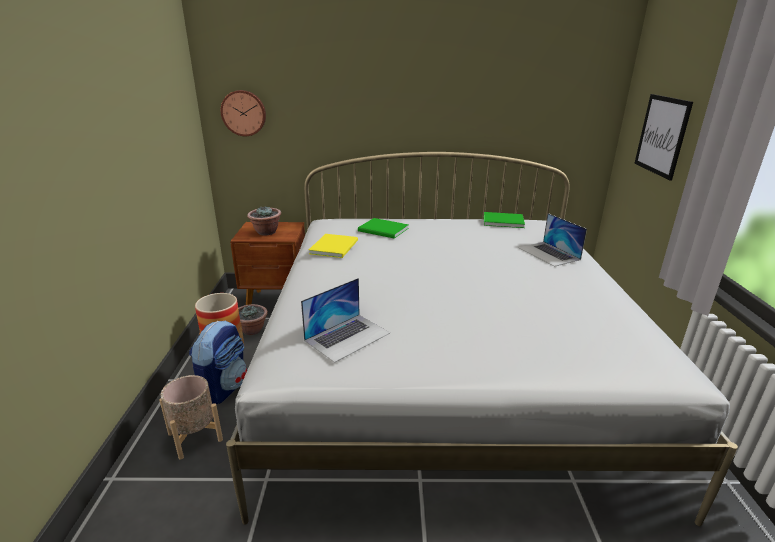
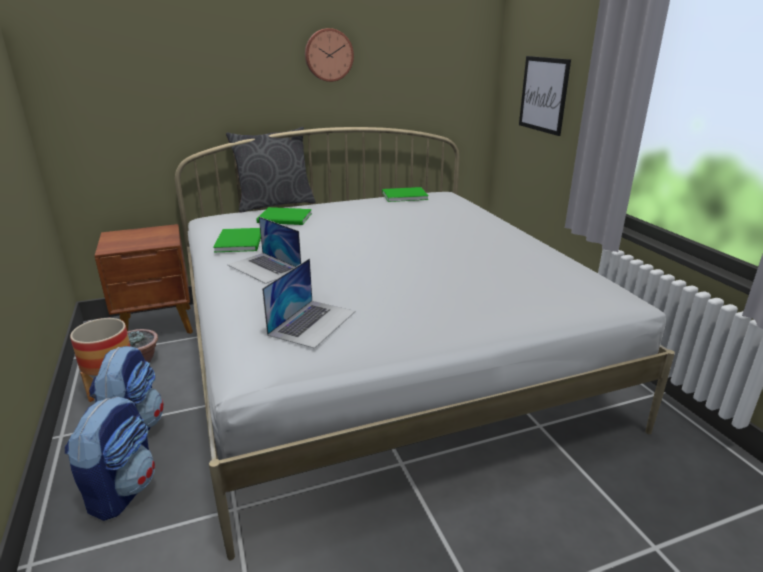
camera: 20 degrees left, 0 degrees up
beige planter [159,375,223,460] -> backpack [65,396,155,521]
wall clock [221,90,266,136] -> wall clock moved to [305,28,354,82]
potted plant [247,207,281,235] -> none
yellow book [309,234,358,258] -> green book [213,228,261,252]
laptop [518,213,587,267] -> laptop moved to [228,217,301,284]
none -> grey pillow [226,127,315,213]

